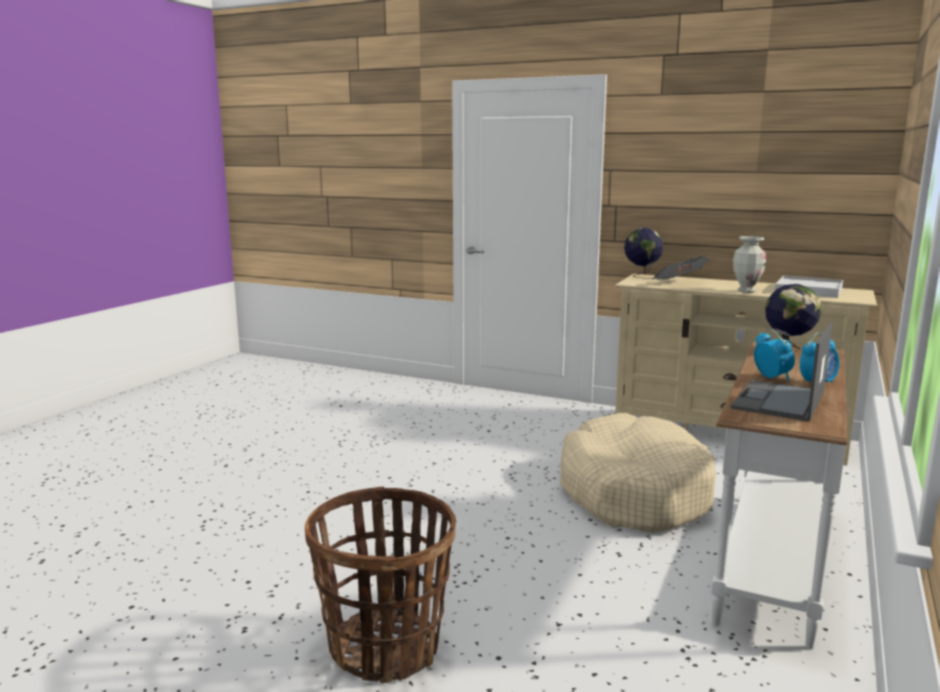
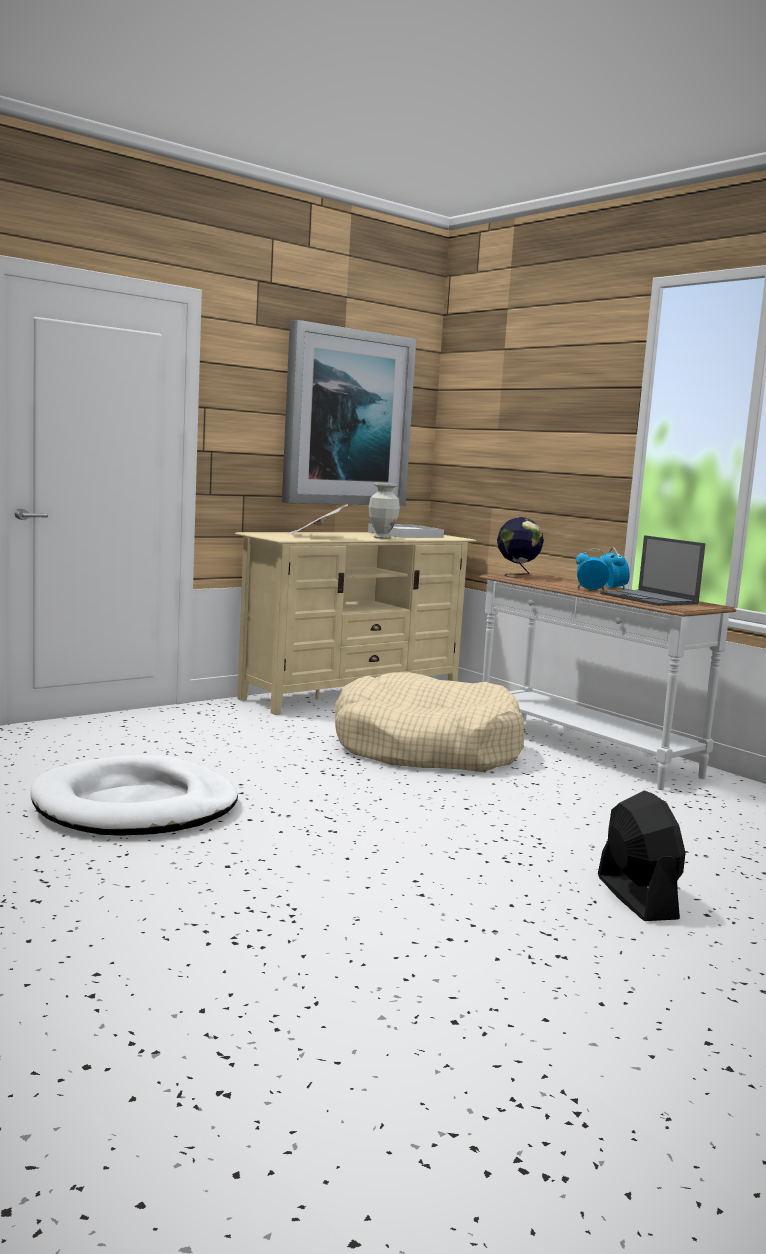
camera: 65 degrees left, 5 degrees down
basket [305,486,456,683] -> black fan [598,790,686,921]
globe [624,228,663,279] -> none
none -> white dog bed [31,755,238,836]
none -> picture [282,320,416,506]

